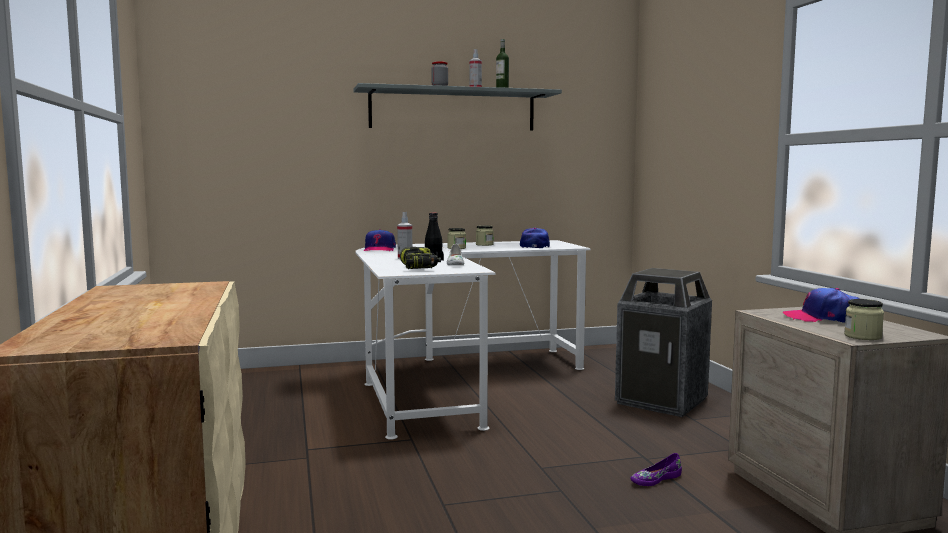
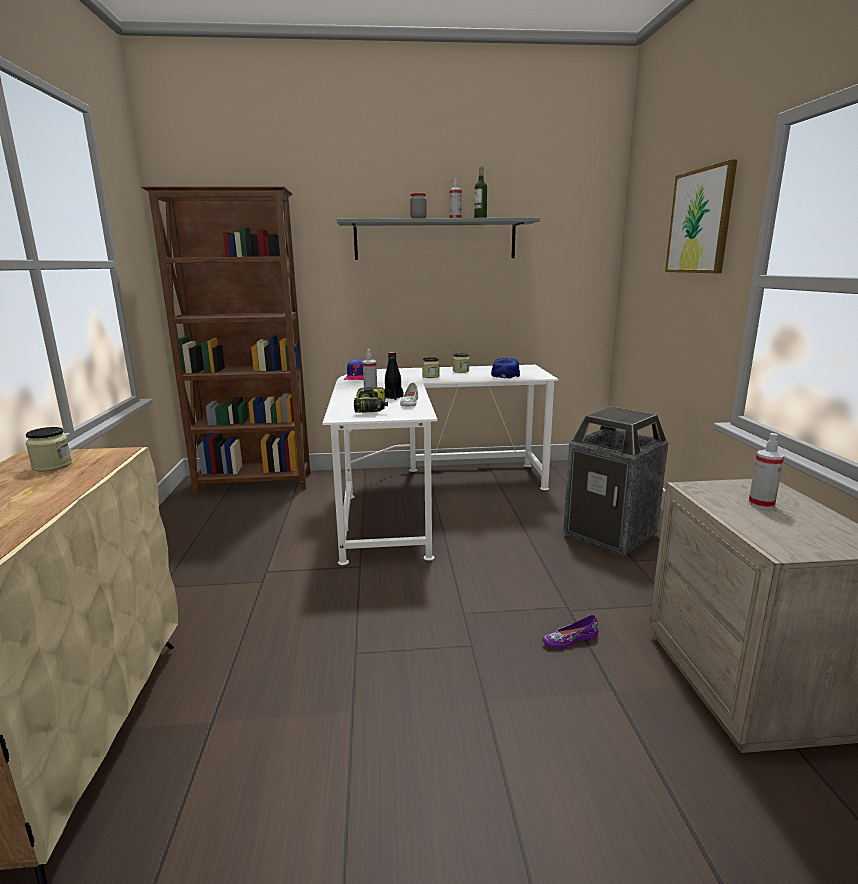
camera: 10 degrees right, 10 degrees up
cap [783,288,859,323] -> spray bottle [748,433,784,509]
jar [844,299,884,340] -> jar moved to [26,427,72,471]
none -> brown bookcase [141,186,310,494]
none -> picture [665,160,737,273]

